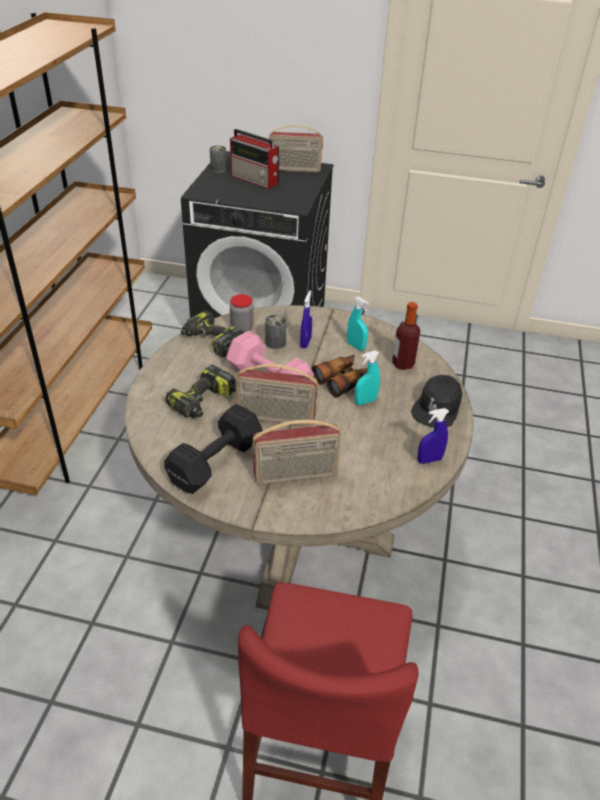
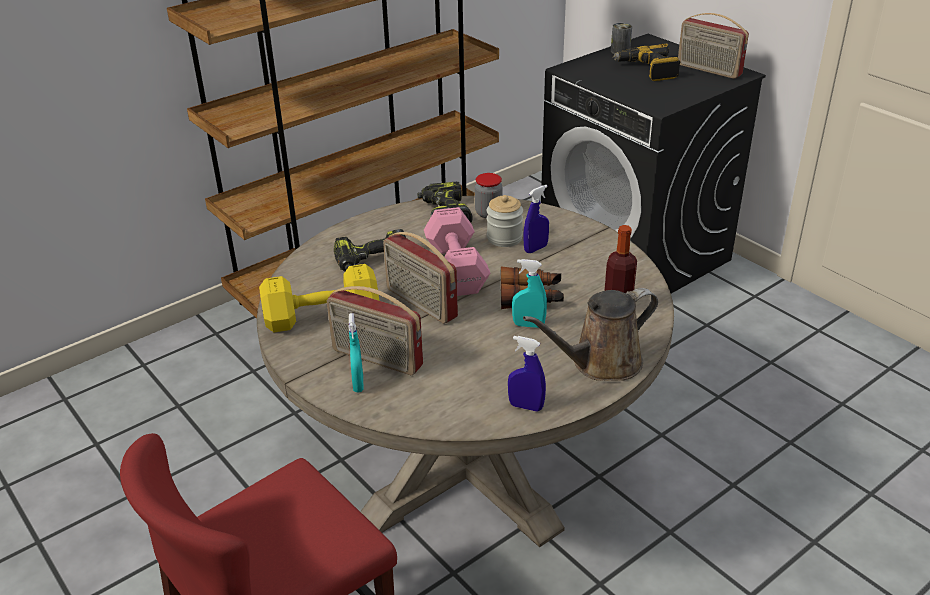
camera: 40 degrees right, 5 degrees down
black dumbbell [164,404,262,494] -> yellow dumbbell [259,264,379,333]
radio [230,129,279,189] -> power drill [613,43,680,81]
can [265,314,286,349] -> jar [487,195,523,247]
turquoise spray bottle [347,297,369,351] -> turquoise spray bottle moved to [349,313,363,392]
black cap [411,375,462,428] -> brown watering can [523,288,658,381]

